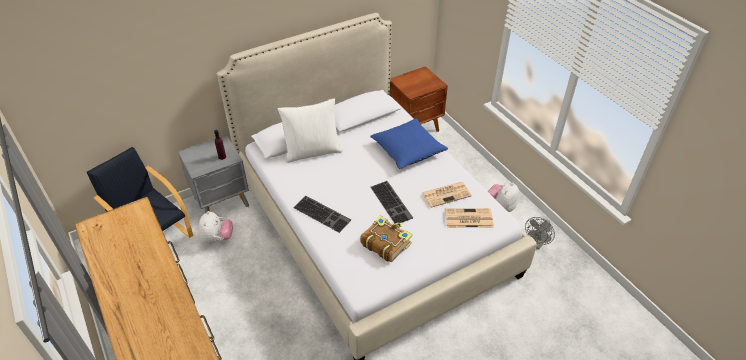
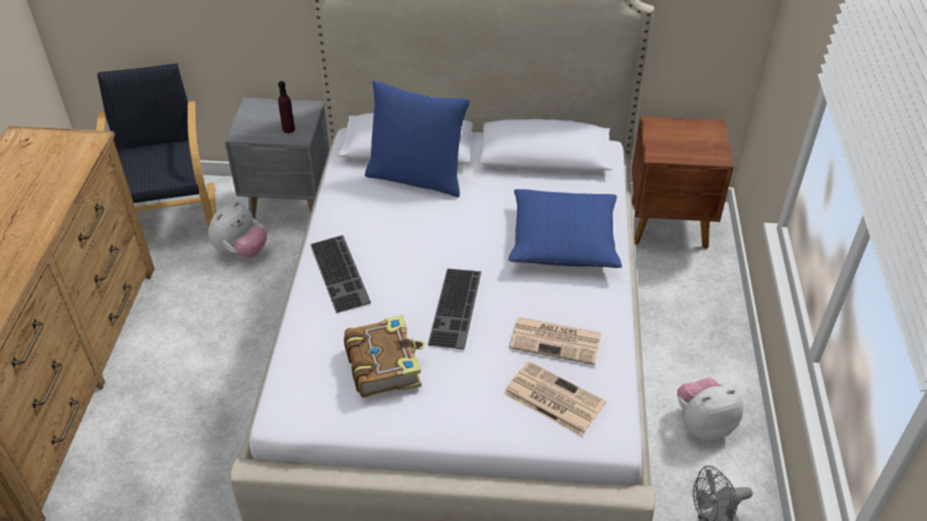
camera: 35 degrees right, 0 degrees up
white pillow [277,98,343,163] -> blue pillow [365,80,470,197]

